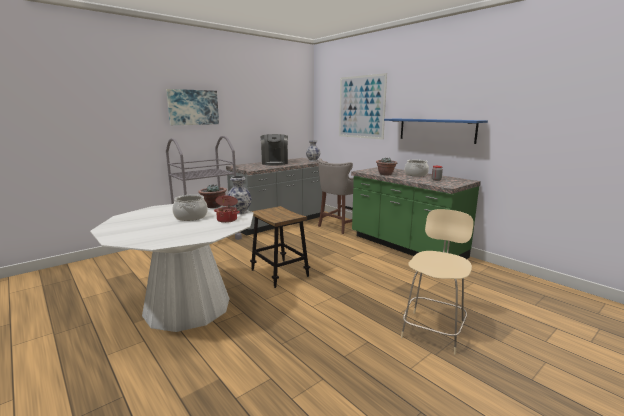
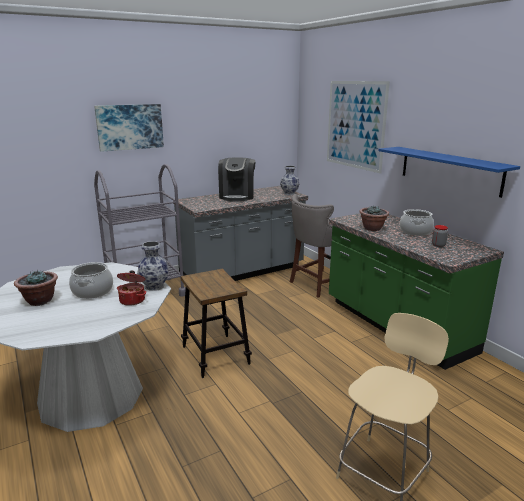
camera: 10 degrees right, 5 degrees up
potted plant [198,185,227,208] -> potted plant moved to [14,270,58,306]

